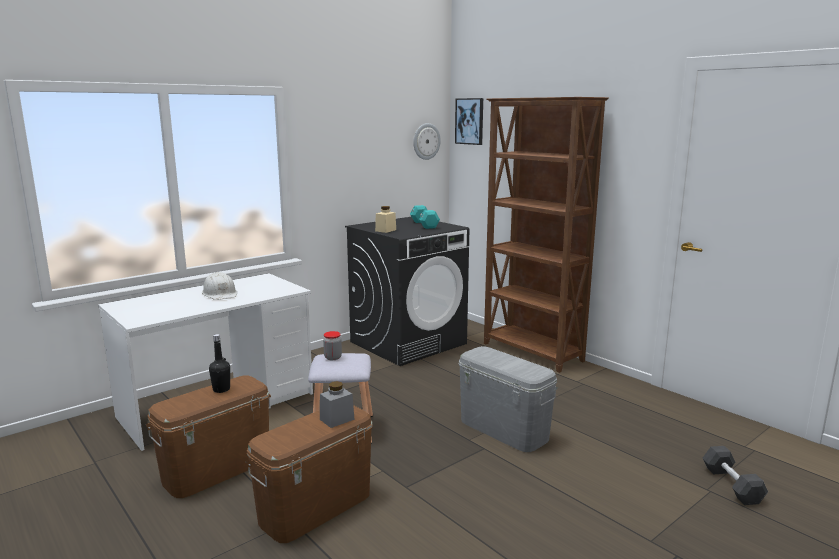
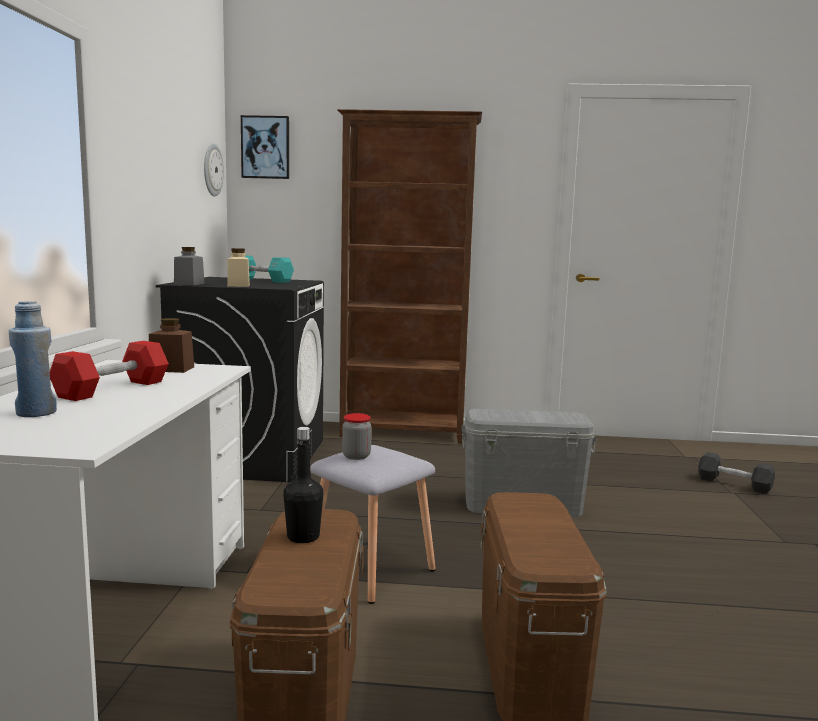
camera: 45 degrees left, 5 degrees down
white hard hat [202,272,237,300] -> red dumbbell [50,341,169,401]
grey jar [320,381,355,428] -> grey jar moved to [174,247,205,285]
none -> blue bottle [9,301,57,417]
none -> brown jar [149,318,194,373]

